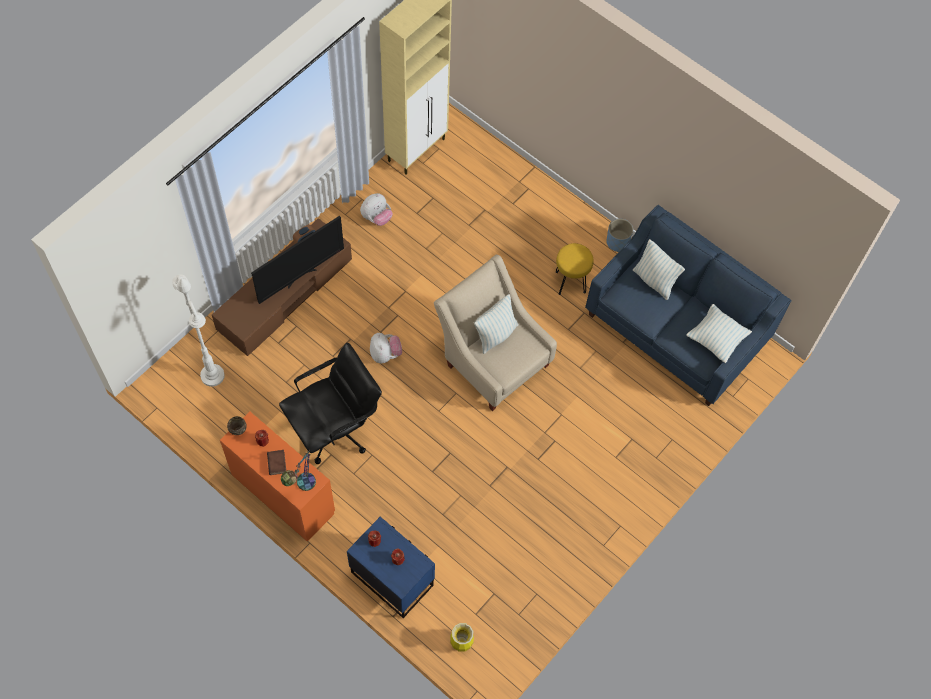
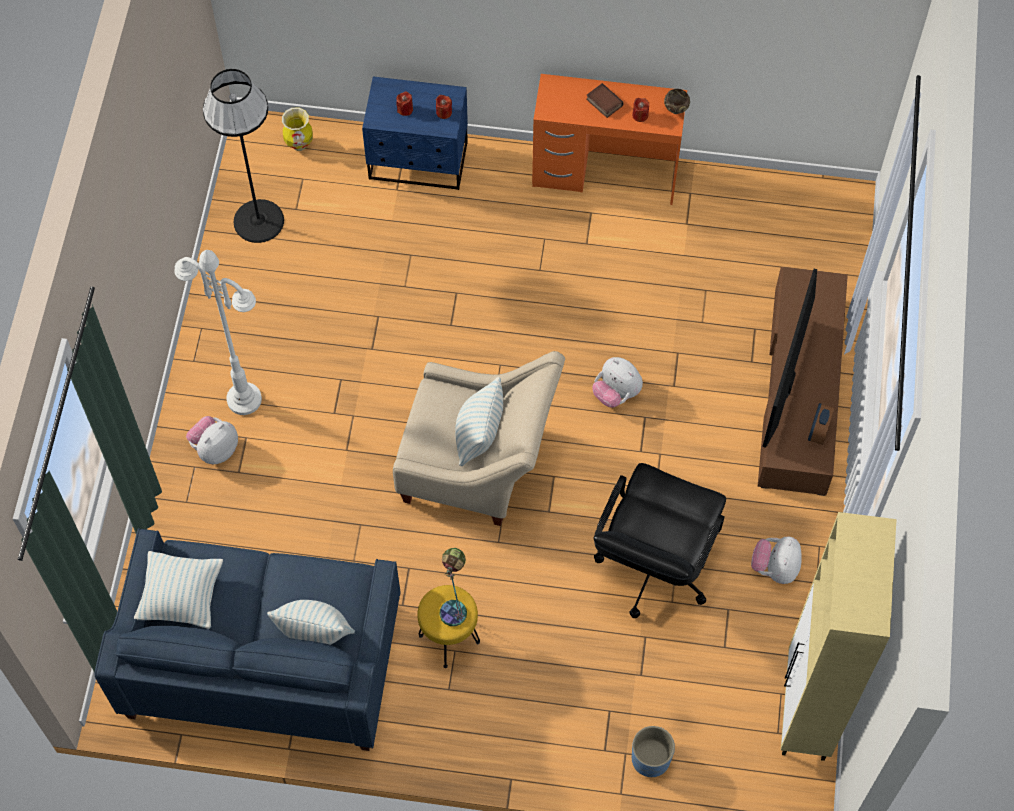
camera: 150 degrees right, 0 degrees up
white floor lamp [172,274,225,387] -> white floor lamp moved to [174,250,262,415]
black office chair [279,343,382,464] -> black office chair moved to [593,463,726,618]
table lamp [281,450,316,491] -> table lamp moved to [439,548,467,626]
blue planter [606,219,633,252] -> blue planter moved to [632,726,675,777]
none -> plush toy [186,416,238,464]
none -> black floor lamp [203,69,284,243]

